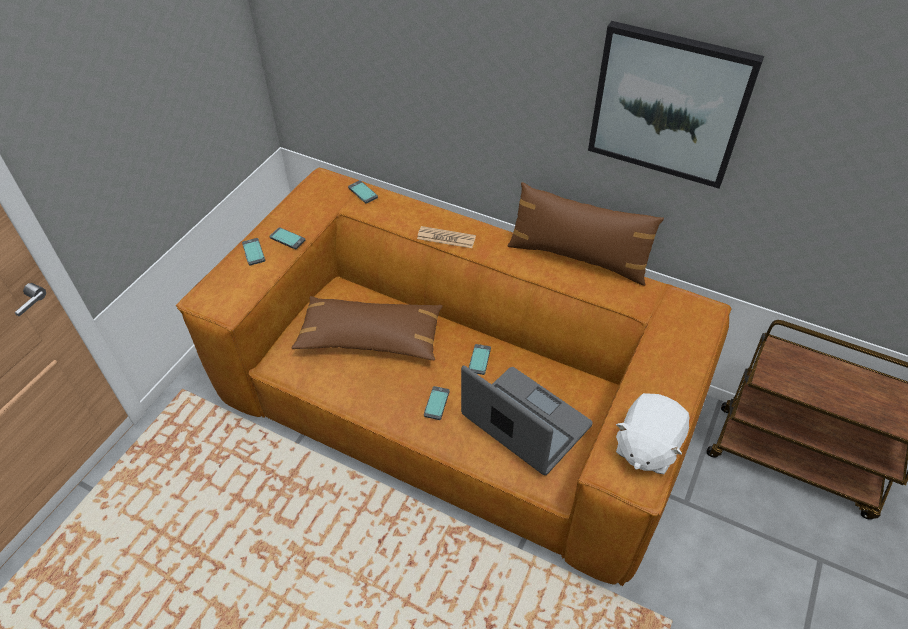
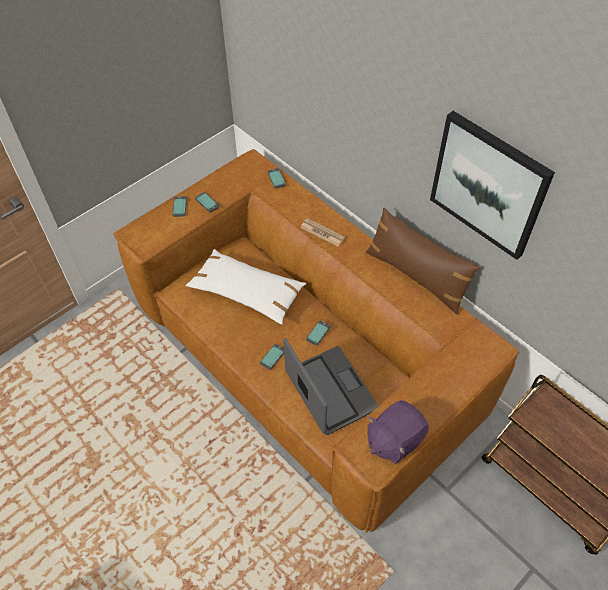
camera: 20 degrees right, 5 degrees up
brown pillow [291,296,443,360] -> white pillow [186,249,306,324]
white plush toy [616,393,689,474] -> purple plush toy [367,400,429,464]

